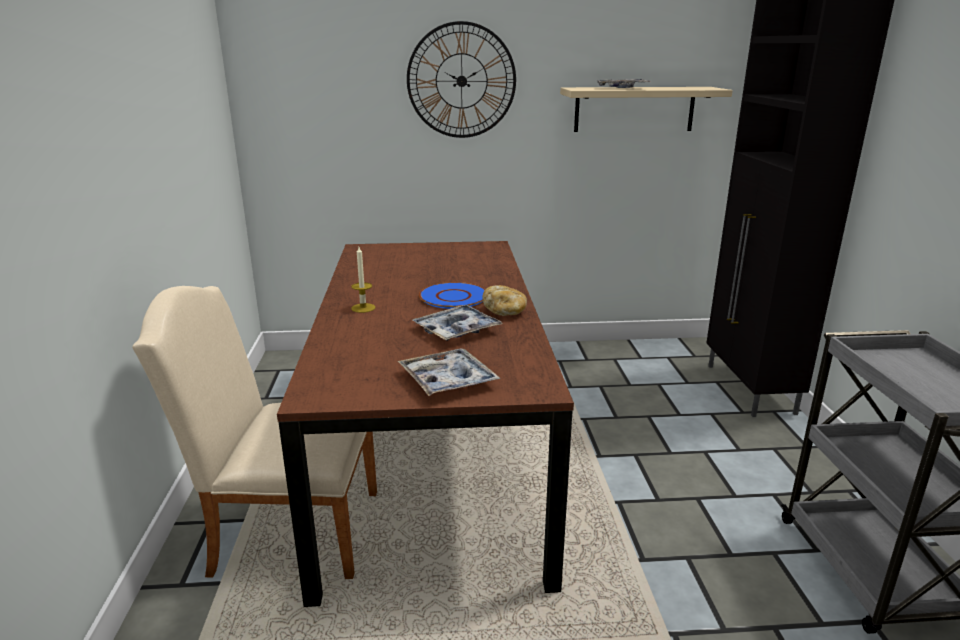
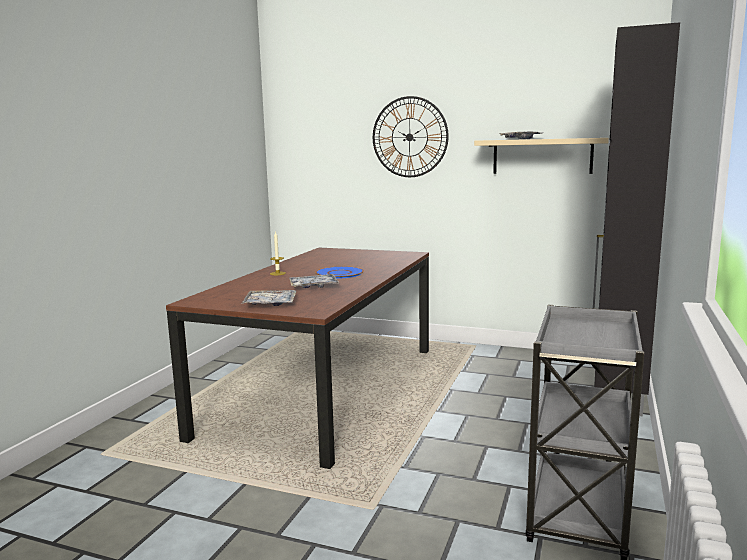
camera: 25 degrees right, 10 degrees down
beige chair [132,286,377,579] -> none
bread [482,285,527,316] -> none

